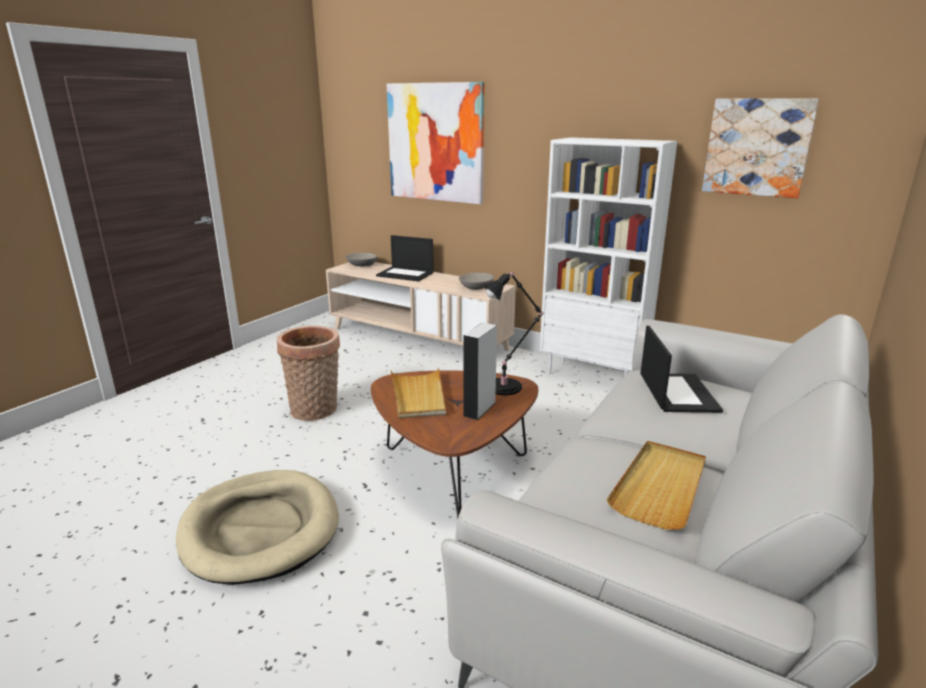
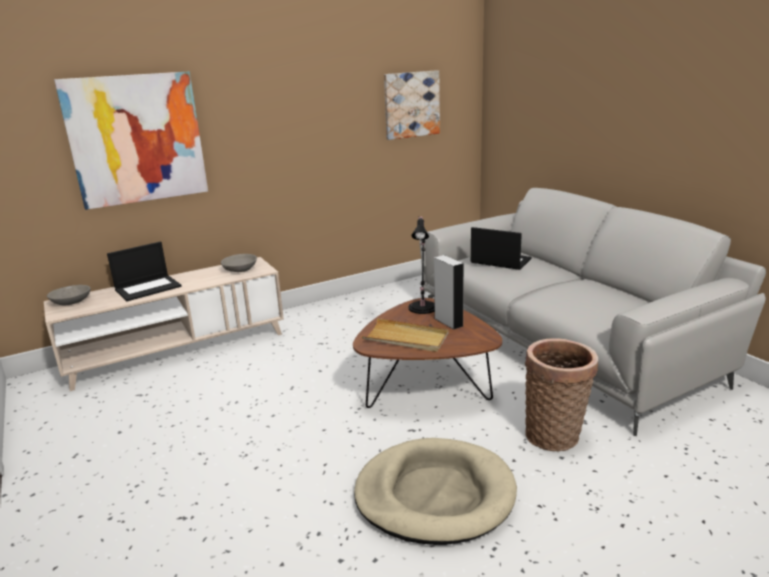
camera: 60 degrees left, 0 degrees up
basket [277,326,340,421] -> basket moved to [525,339,598,451]
white bookcase [540,137,677,376] -> none
beige tray [607,441,706,530] -> none

